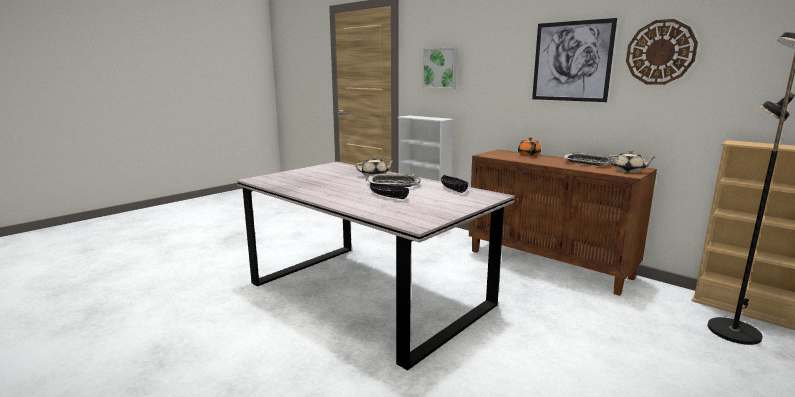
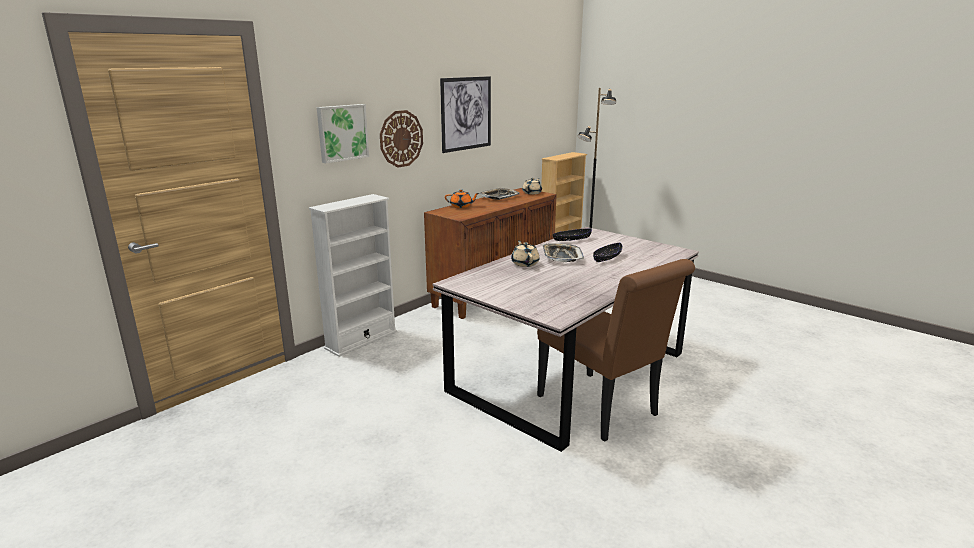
camera: 90 degrees left, 5 degrees up
wall clock [626,19,698,85] -> wall clock moved to [380,110,423,168]
none -> brown chair [537,259,695,441]

